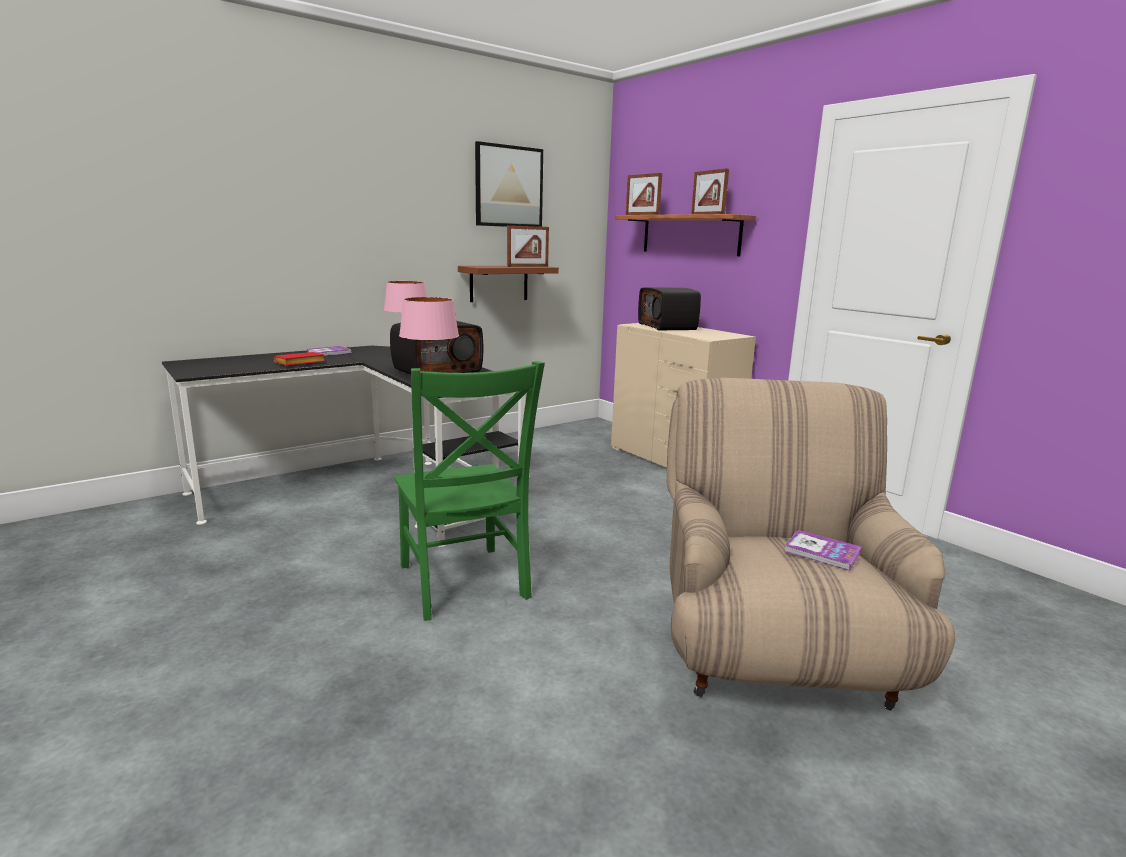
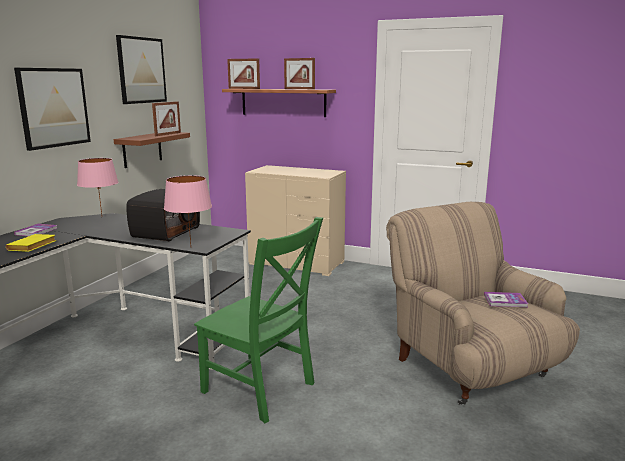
camera: 30 degrees left, 0 degrees up
red book [274,352,324,366] -> yellow book [6,234,56,252]
radio [638,287,701,330] -> none
none -> picture [14,68,91,151]

